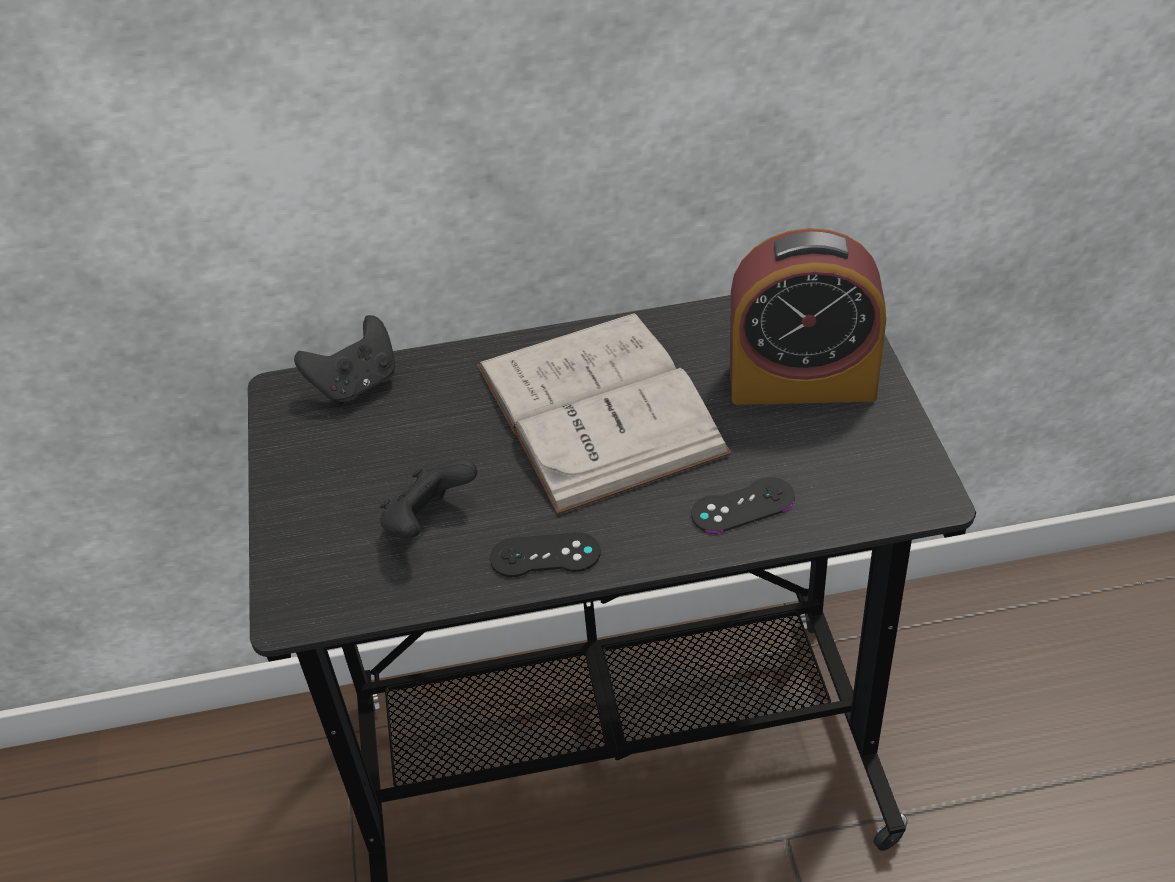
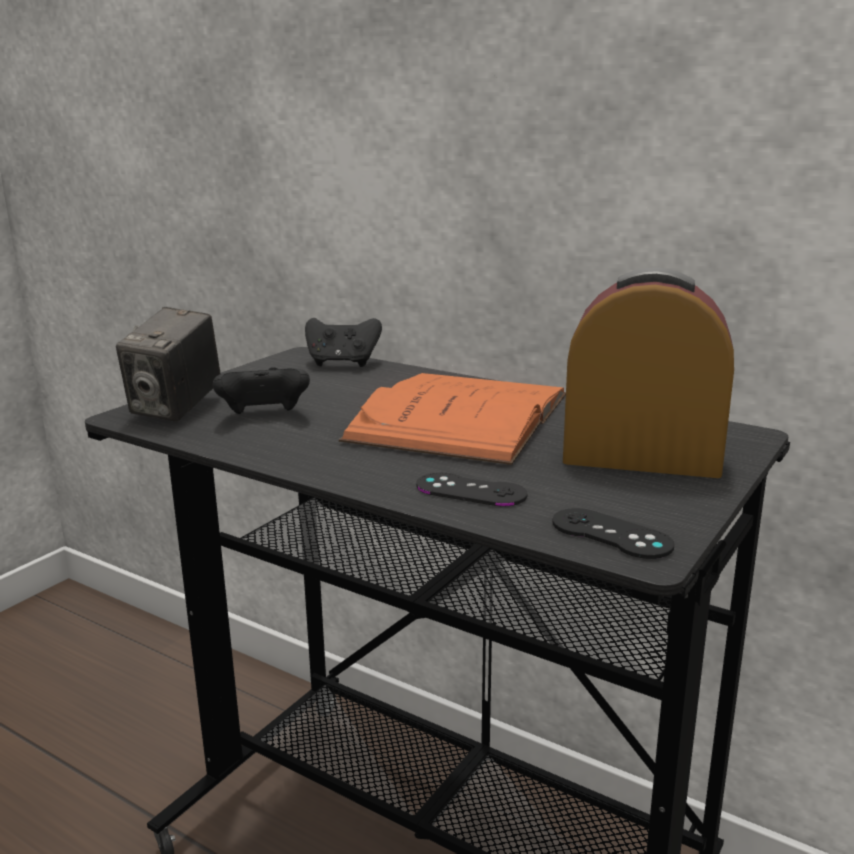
camera: 40 degrees right, 25 degrees down
white book [477,313,731,514] -> orange book [339,373,566,465]
black game controller [490,533,601,577] -> black game controller moved to [552,508,674,559]
alarm clock [730,228,886,405] -> alarm clock turned 150 degrees clockwise [563,267,734,478]
none -> camera [116,307,221,422]

